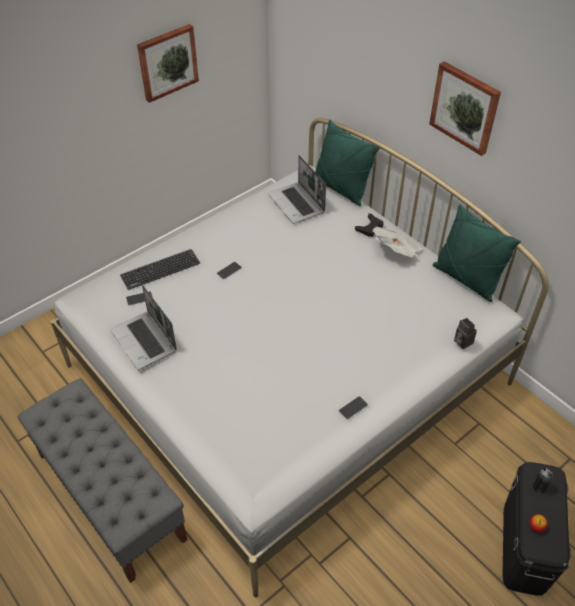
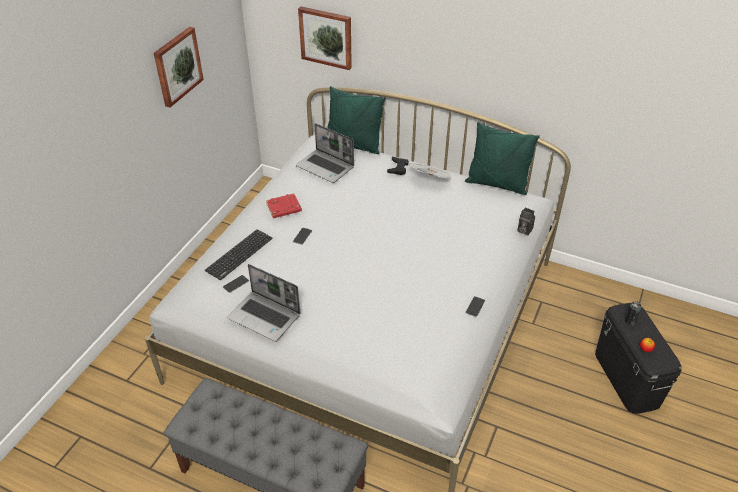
camera: 25 degrees left, 5 degrees down
picture [429,61,501,156] -> picture moved to [298,6,352,70]
none -> red book [266,193,302,218]

